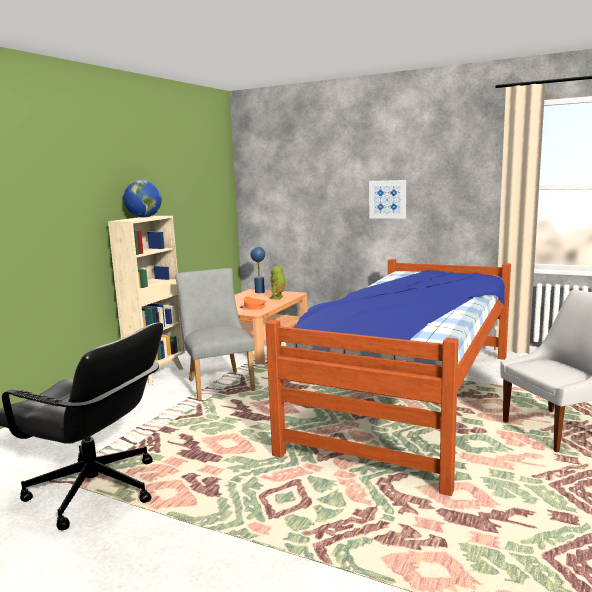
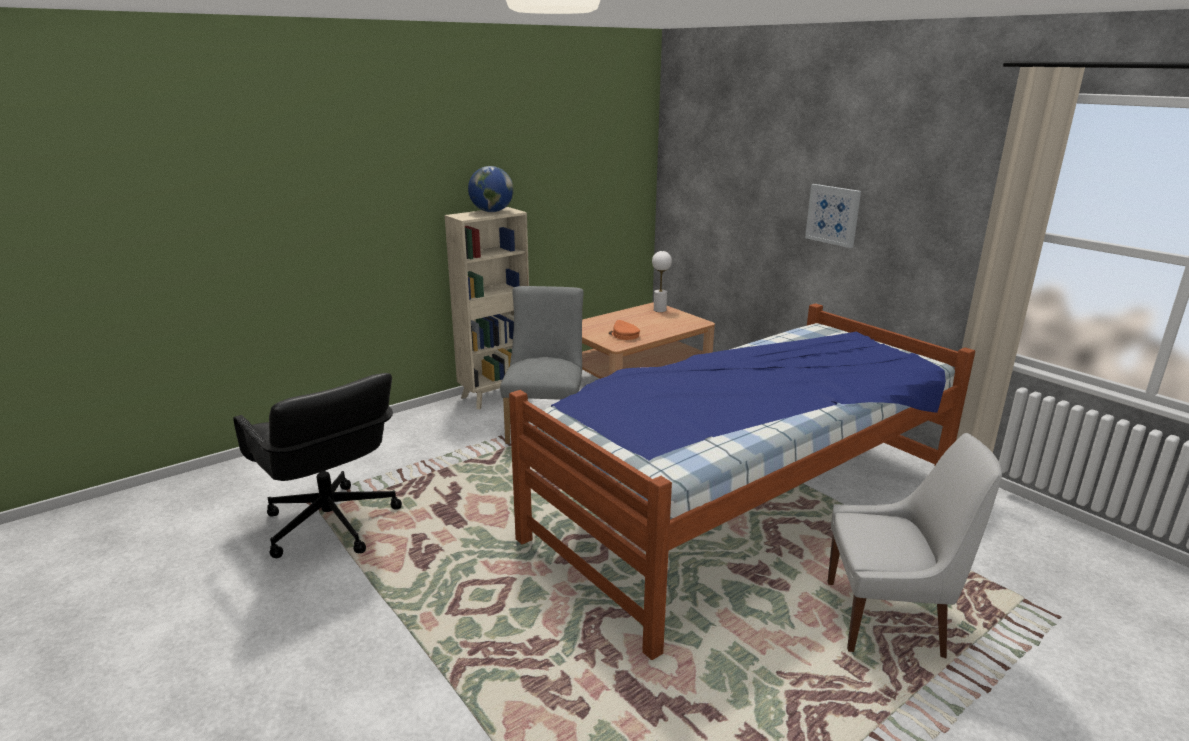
camera: 25 degrees right, 10 degrees up
blue table lamp [250,247,265,293] -> white table lamp [652,251,672,312]
toy robot [269,266,286,299] -> none

